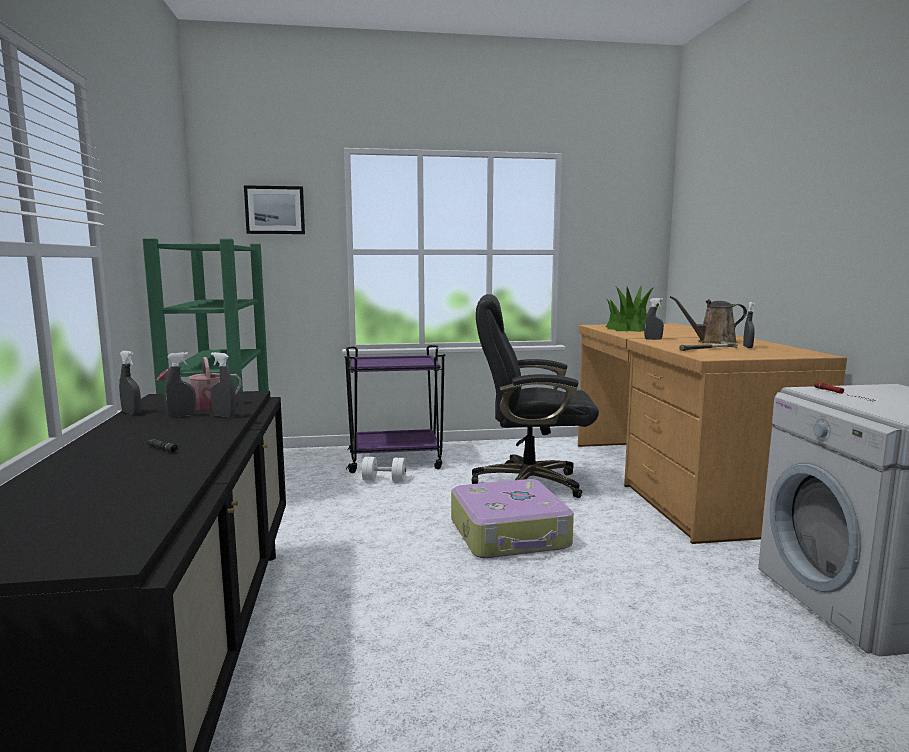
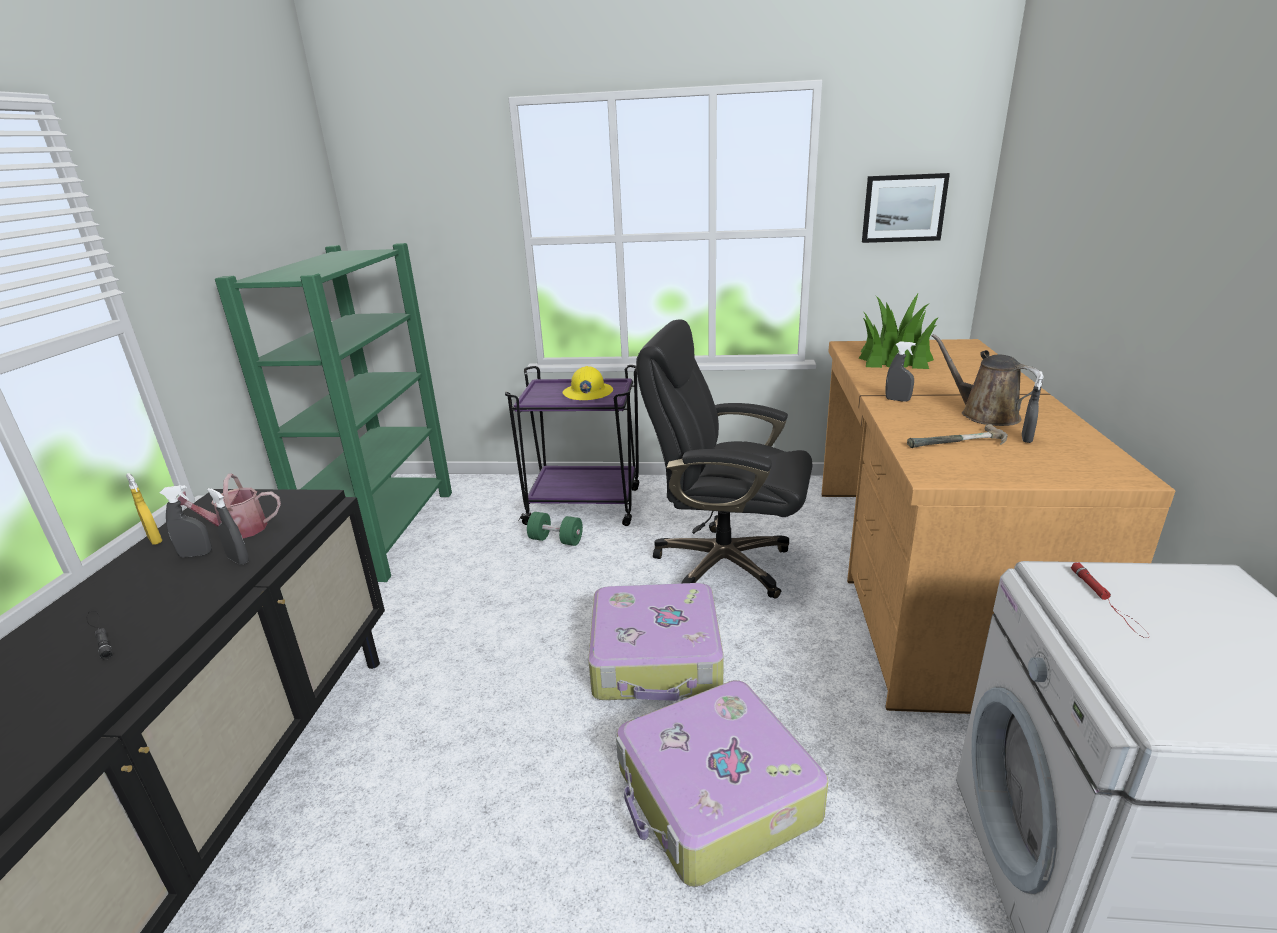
camera: 15 degrees right, 15 degrees up
grey spray bottle [119,351,141,414] -> yellow spray bottle [126,473,163,545]
picture [244,185,305,234] -> picture moved to [862,173,950,243]
white dumbbell [362,457,406,482] -> green dumbbell [527,512,583,546]
brown watering can [670,296,747,344] -> brown watering can turned 45 degrees clockwise [932,334,1044,426]
none -> yellow hard hat [562,366,613,400]
none -> suitcase [616,680,828,887]

